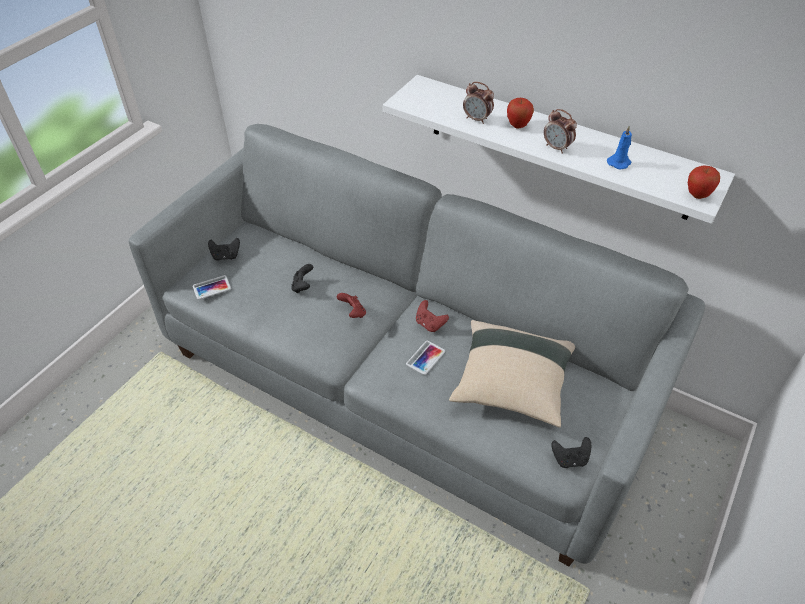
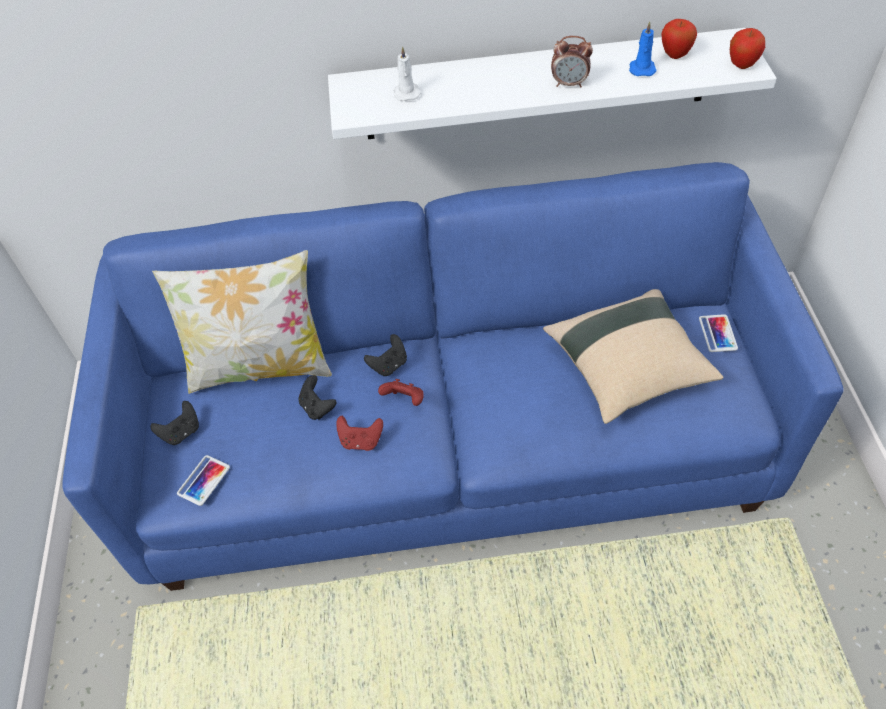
camera: 35 degrees left, 5 degrees up
grey sofa [129,124,705,566] -> blue sofa [62,162,844,591]
phone [406,341,445,375] -> phone moved to [699,314,738,352]
red game controller [416,300,449,332] -> red game controller moved to [336,416,383,451]
alarm clock [463,82,494,124] -> none
apple [507,98,534,129] -> apple moved to [661,19,697,59]
black game controller [551,437,591,468] -> black game controller moved to [364,334,407,376]
none -> pillow [152,250,332,394]
none -> white candle [394,46,421,101]

